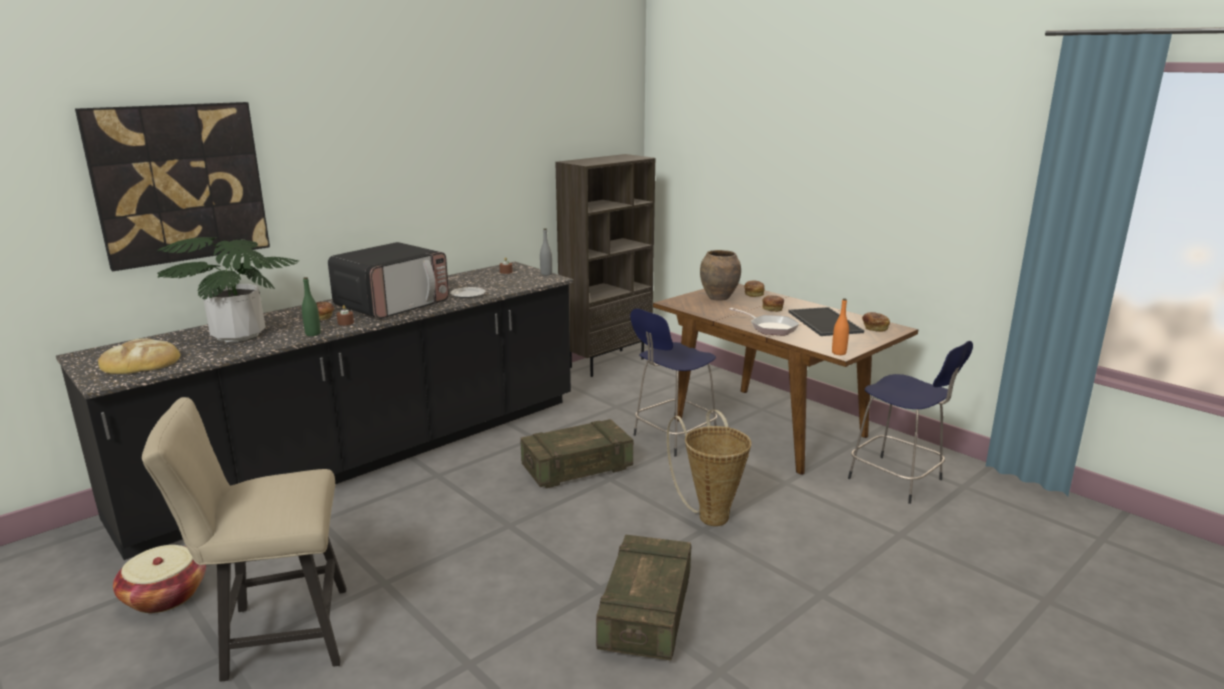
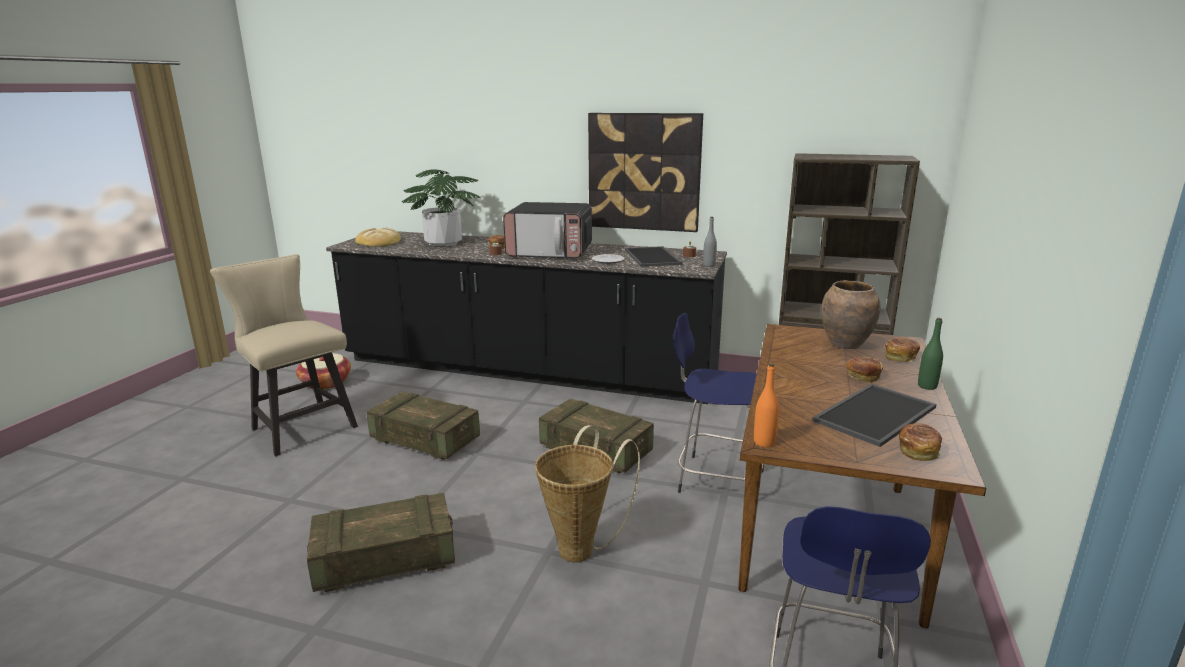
camera: 60 degrees right, 0 degrees up
picture [75,102,270,271] -> picture moved to [588,113,703,232]
green bottle [302,277,321,336] -> green bottle moved to [918,318,943,390]
frying pan [729,308,800,335] -> none
none -> crate [366,392,480,460]
none -> tray [625,246,682,267]

